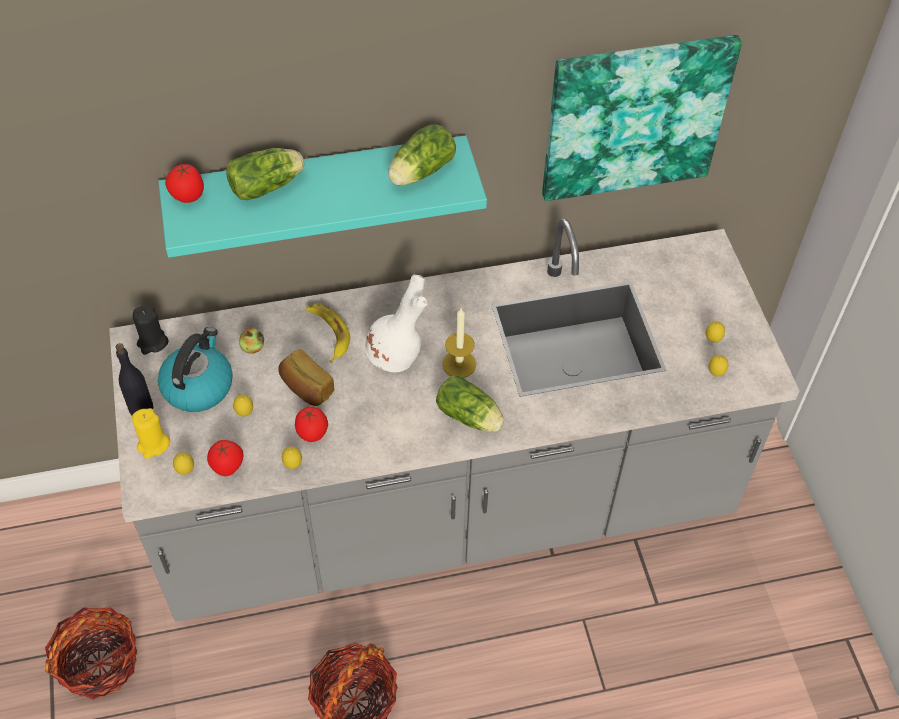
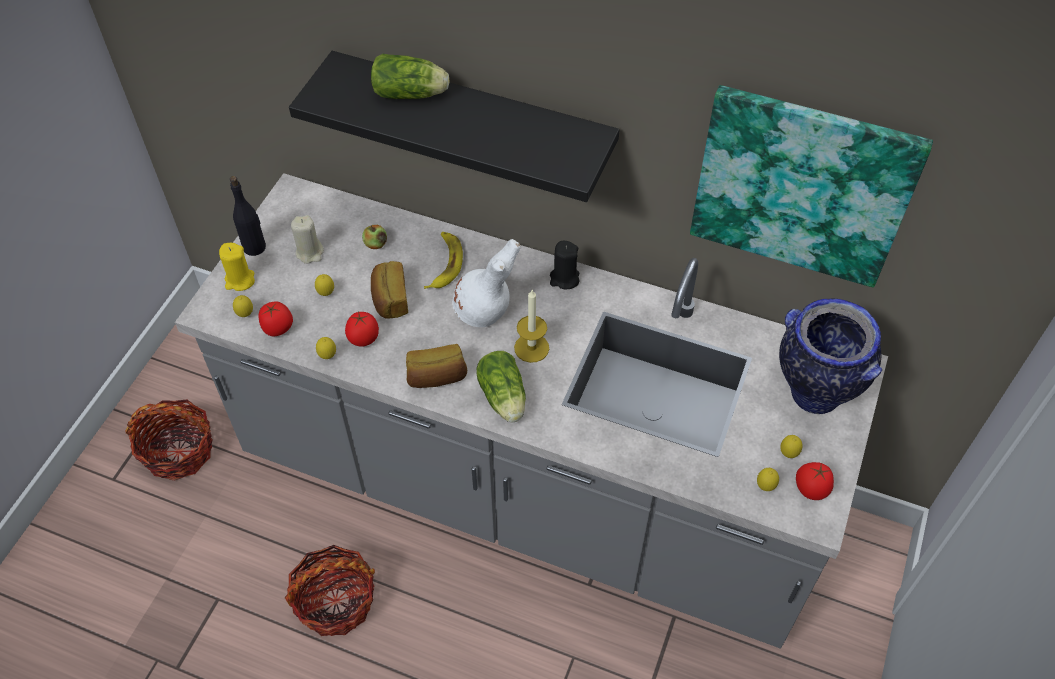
camera: 35 degrees right, 0 degrees up
black candle [133,306,169,355] -> black candle moved to [550,241,579,289]
turquoise shelf [158,135,487,258] -> black shelf [289,51,620,202]
kettle [158,327,233,412] -> beige candle [291,215,324,264]
tomato [165,164,204,203] -> tomato moved to [796,462,834,500]
lettuce [388,125,456,185] -> none
none -> bread [406,344,467,388]
none -> vase [779,299,883,414]

